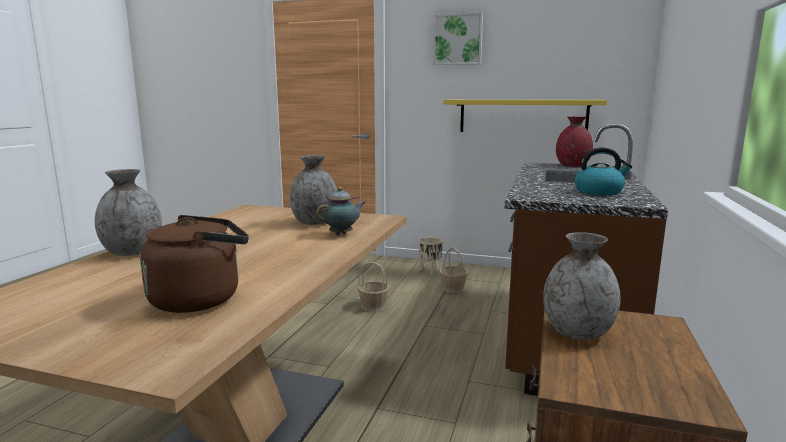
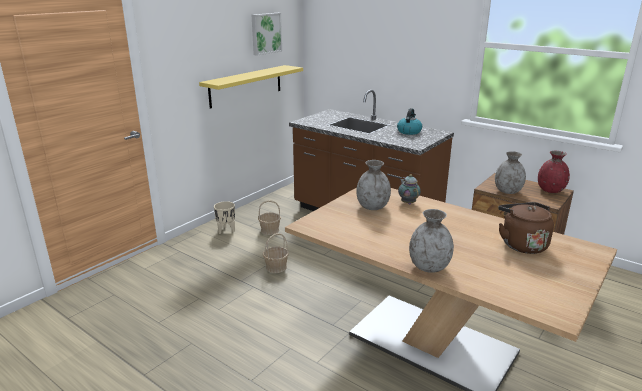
camera: 70 degrees left, 10 degrees up
picture [433,12,483,65] -> picture moved to [252,13,282,56]
red vase [556,116,593,167] -> red vase moved to [538,151,570,193]

